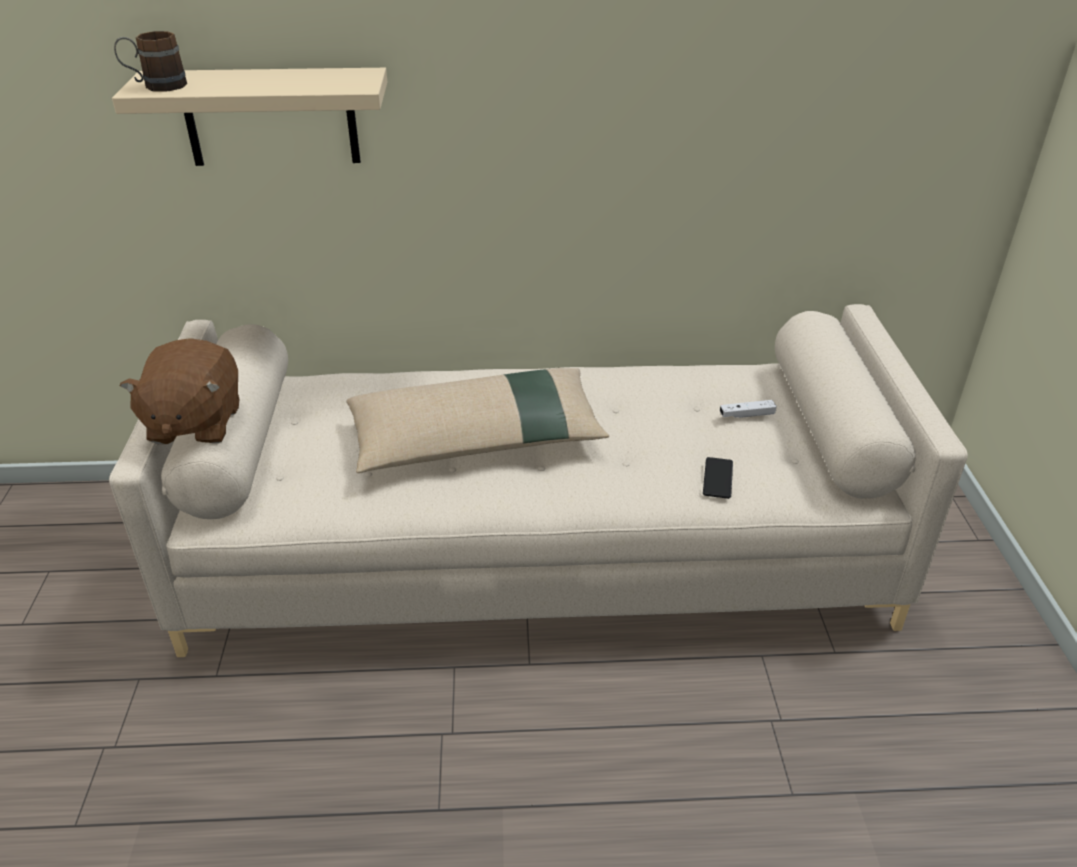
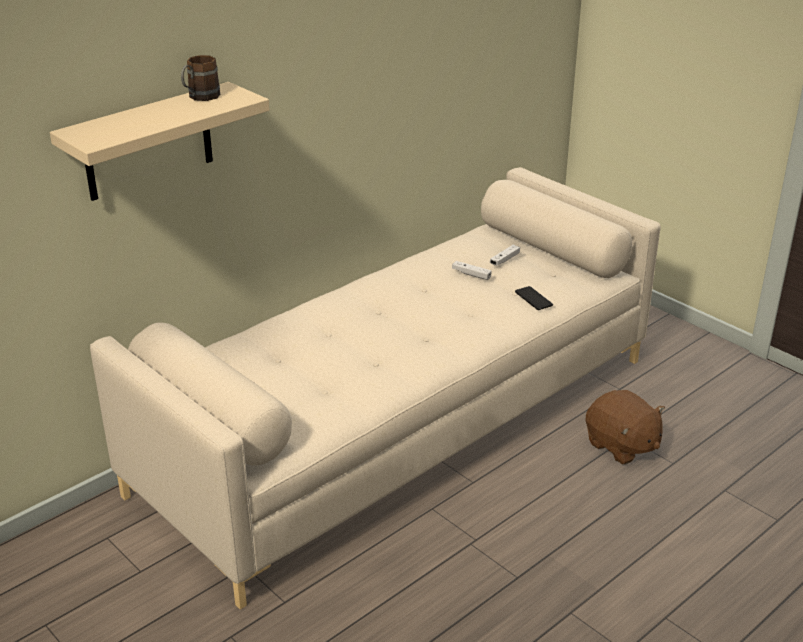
camera: 40 degrees left, 5 degrees down
brown mug [114,31,187,92] -> brown mug moved to [181,55,220,101]
brown plush toy [120,339,239,444] -> brown plush toy moved to [586,390,665,465]
beige pillow [346,368,609,473] -> none
none -> white game controller [452,261,492,280]

